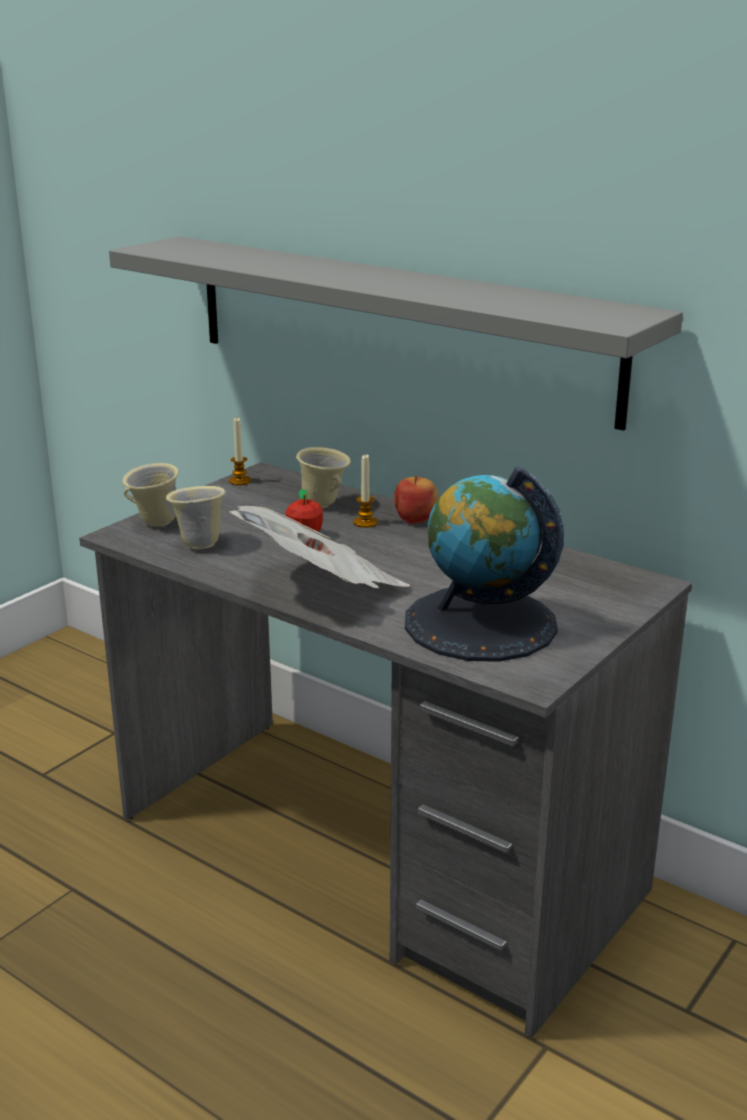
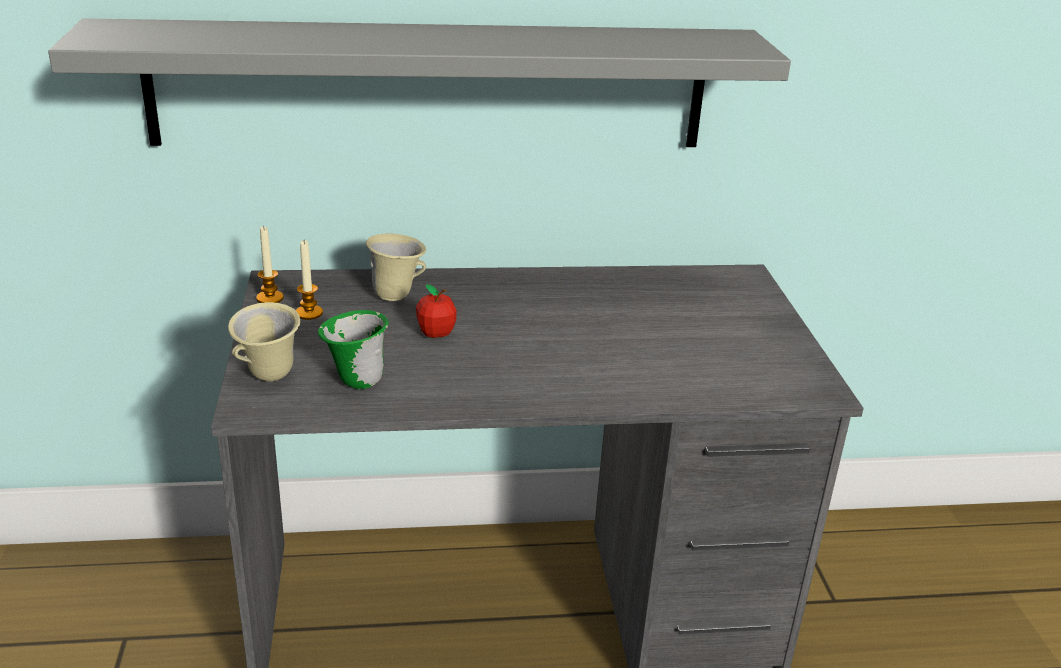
camera: 45 degrees left, 5 degrees up
beige mug [166,486,226,549] -> green mug [318,310,389,389]
newspaper [229,506,410,588] -> none
candle [353,453,378,528] -> candle moved to [296,240,323,320]
apple [394,476,438,524] -> none
globe [405,466,564,662] -> none

